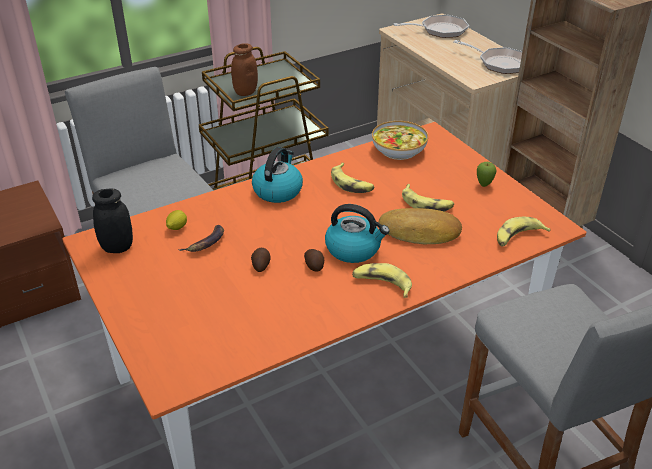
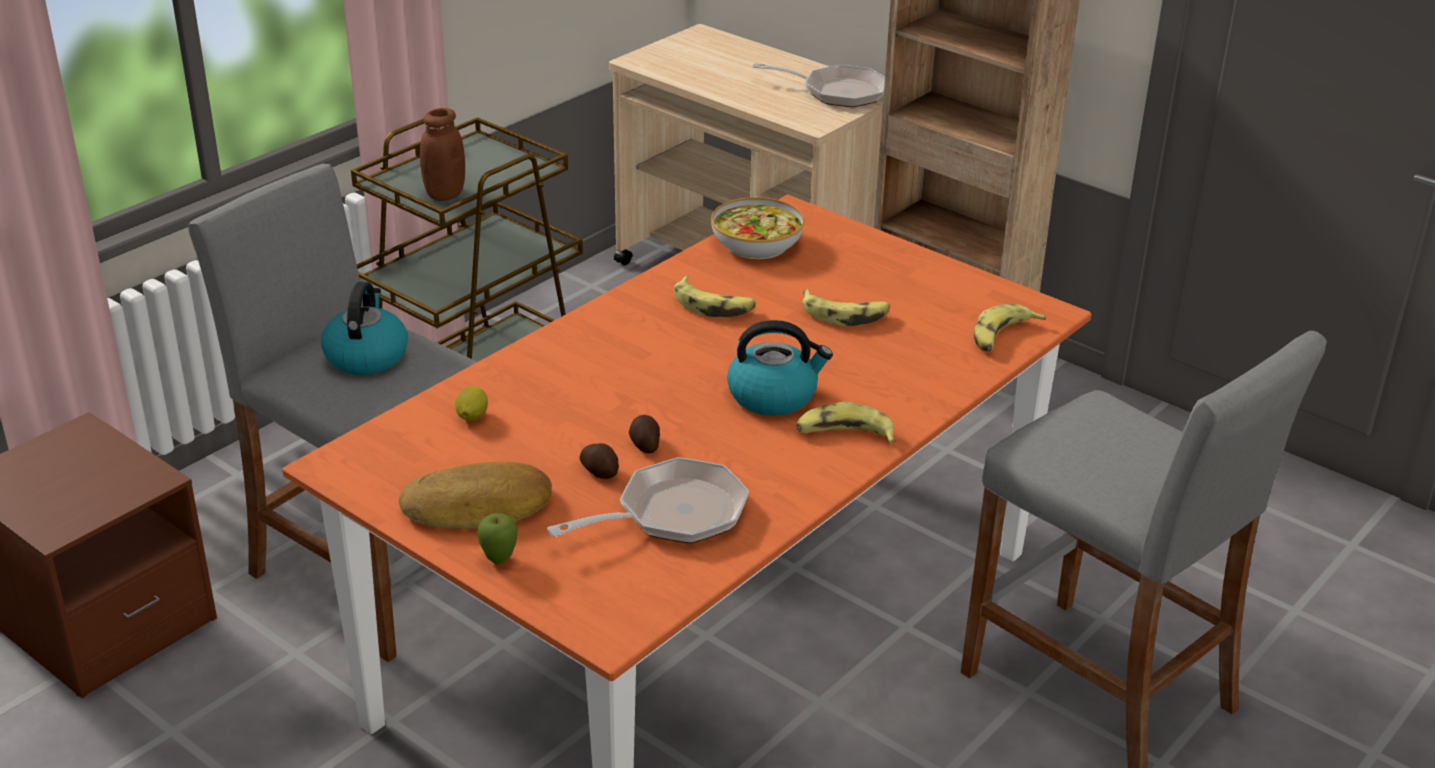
camera: 20 degrees left, 5 degrees down
black jar [92,189,133,253] -> none
banana [178,225,224,252] -> none
kettle [252,147,303,203] -> kettle moved to [321,282,408,375]
potato [304,249,324,271] -> potato moved to [579,443,619,479]
bread [379,208,462,244] -> bread moved to [399,461,552,529]
frying pan [393,15,469,38] -> frying pan moved to [547,457,749,544]
apple [477,162,497,187] -> apple moved to [477,513,518,565]

